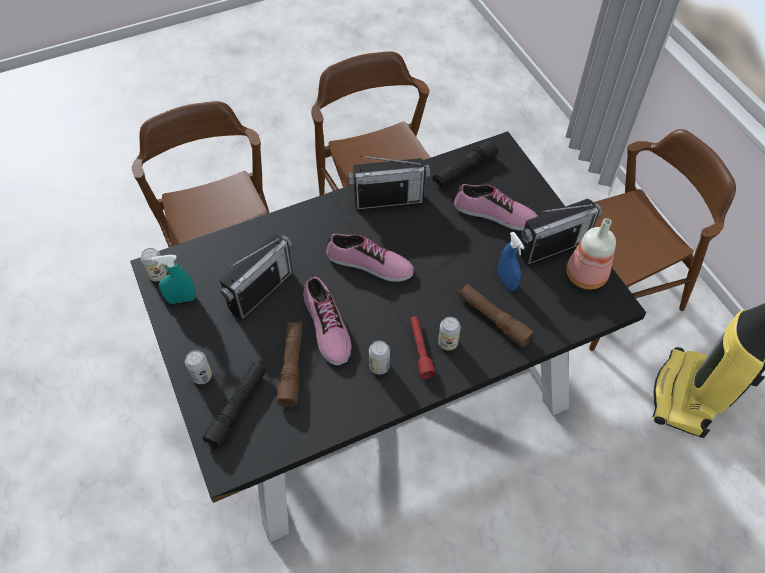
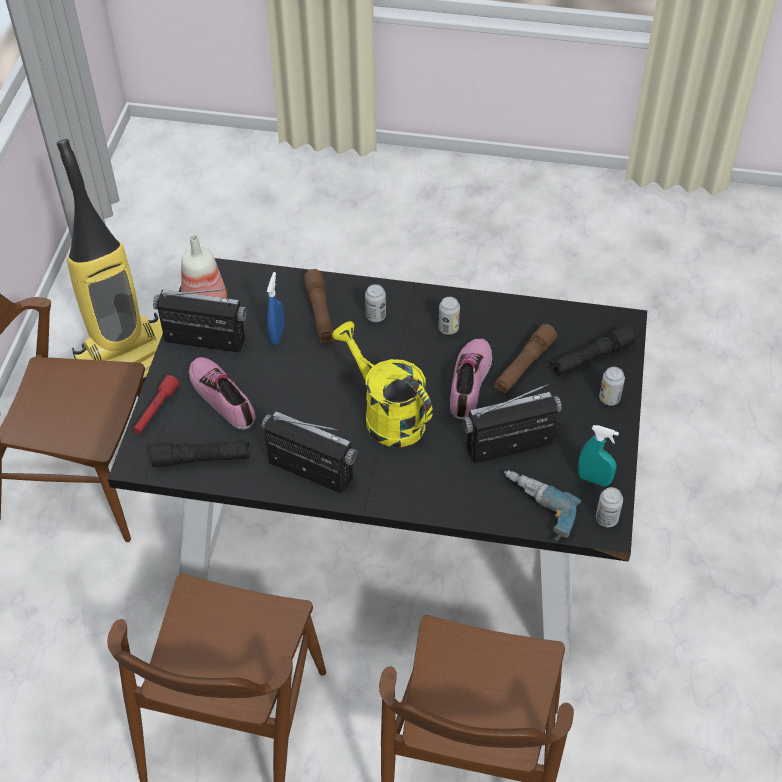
camera: 145 degrees left, 5 degrees down
shoe [326,234,414,282] -> yellow watering can [332,321,433,447]
red flashlight [410,316,436,379] -> red flashlight moved to [133,375,179,434]
none -> power drill [504,470,581,541]

